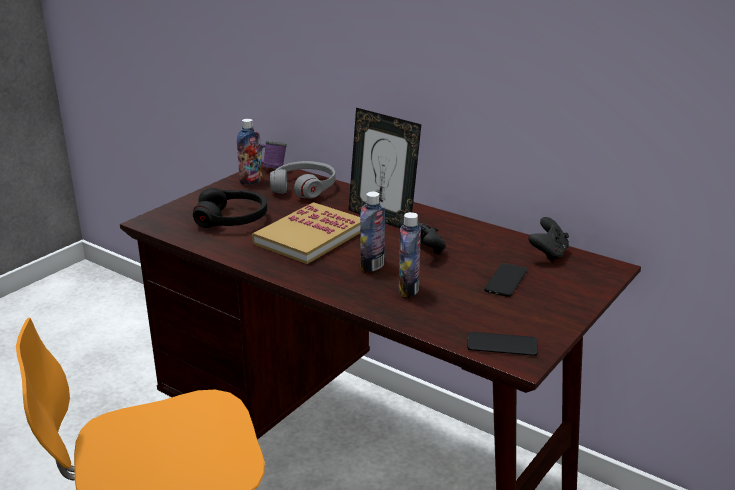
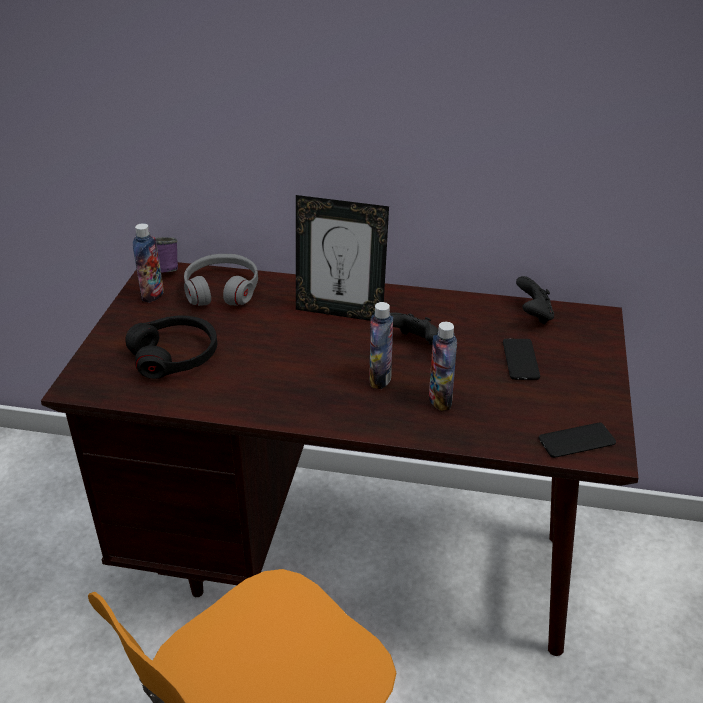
camera: 25 degrees left, 10 degrees up
book [252,202,360,264] -> none

